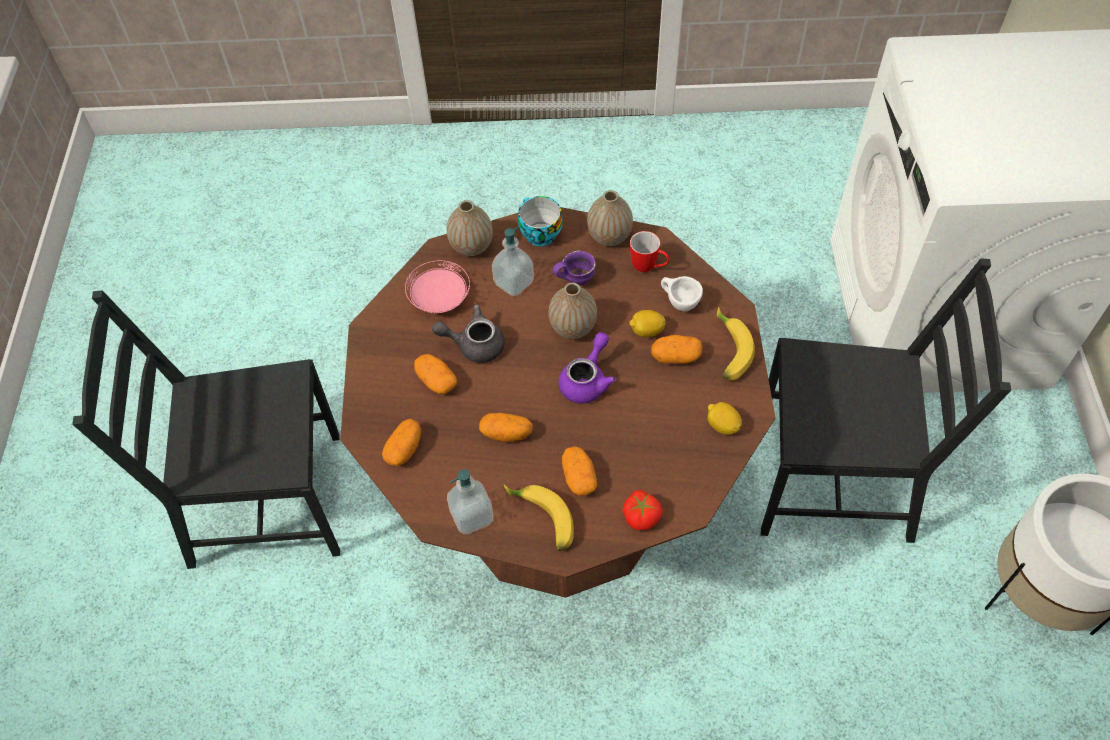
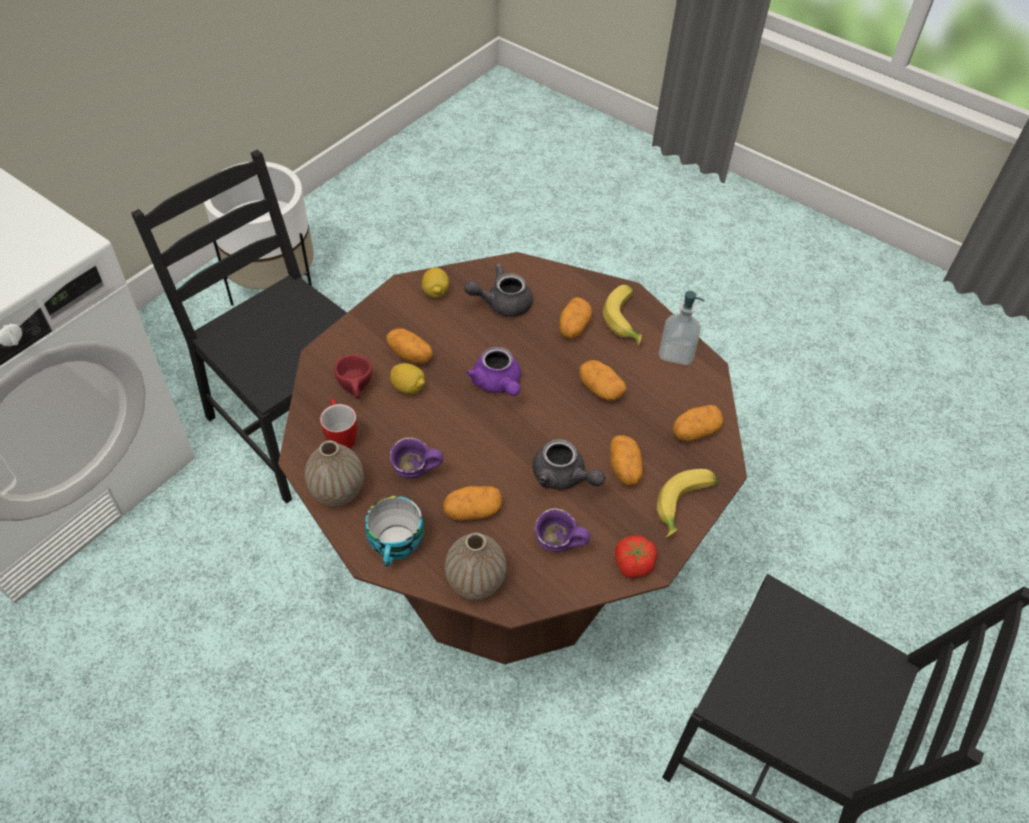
camera: 145 degrees left, 5 degrees down
pink plate [405,260,470,313] -> purple mug [535,508,591,552]
soap dispenser [492,227,534,296] -> potato [443,486,502,521]
vase [548,282,597,339] -> none
purple teapot [558,332,616,404] -> purple teapot turned 90 degrees counterclockwise [466,347,521,396]
tomato [622,490,663,530] -> tomato moved to [615,535,657,578]
white cup [661,276,703,311] -> red cup [334,354,372,399]
banana [717,308,755,381] -> banana moved to [657,469,719,538]
none -> grey teapot [464,263,533,317]

